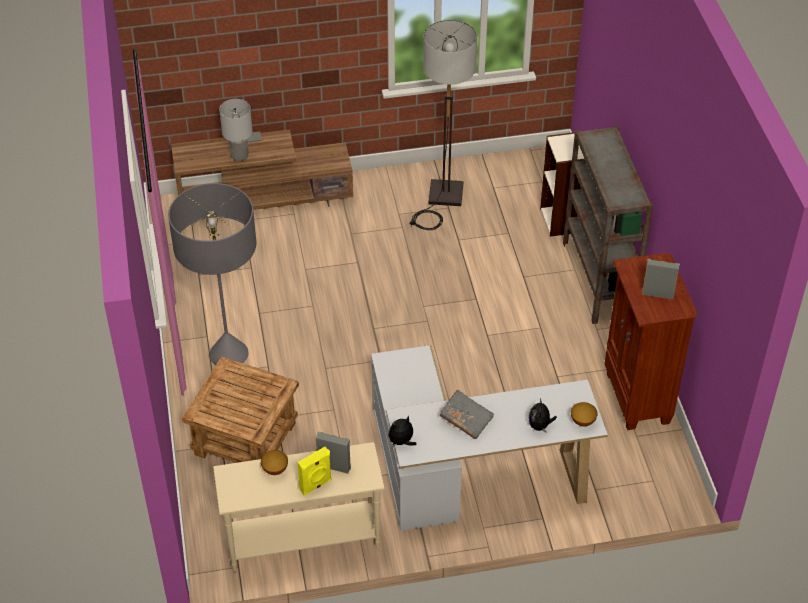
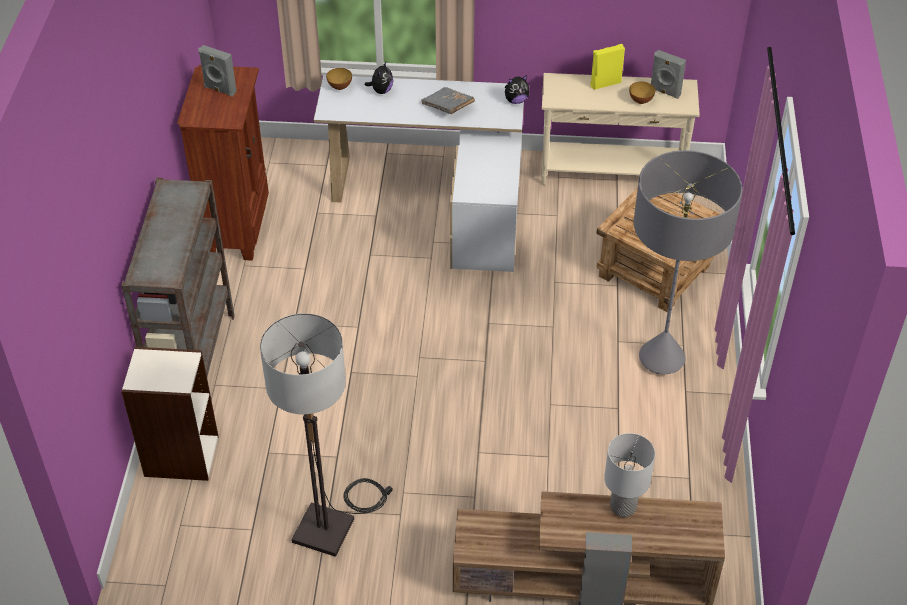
camera: 165 degrees left, 0 degrees up
grey speaker [316,432,351,474] -> grey speaker moved to [651,50,686,99]

